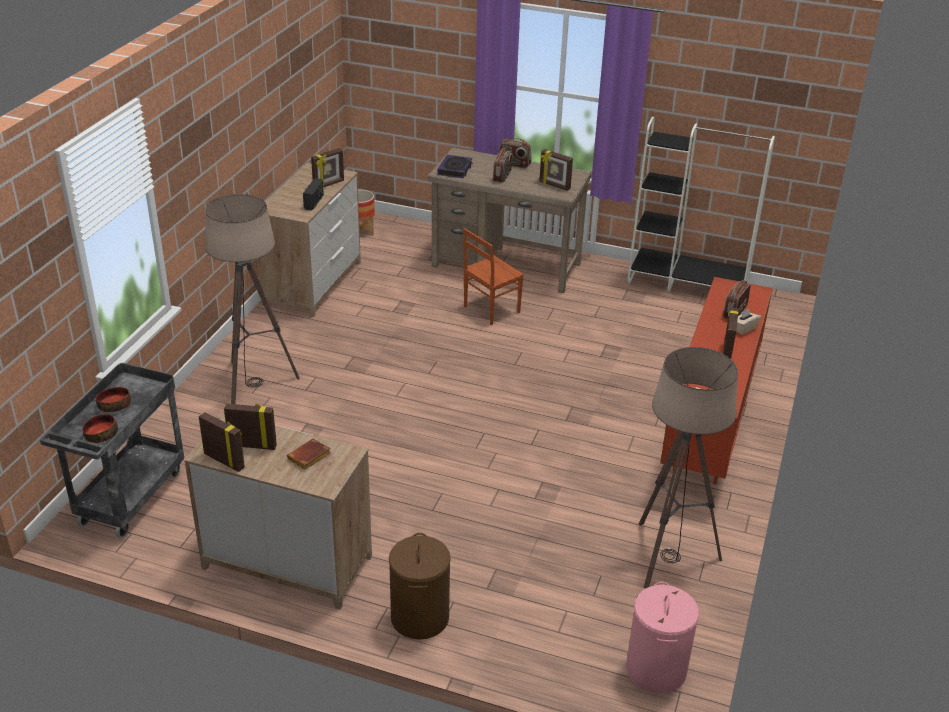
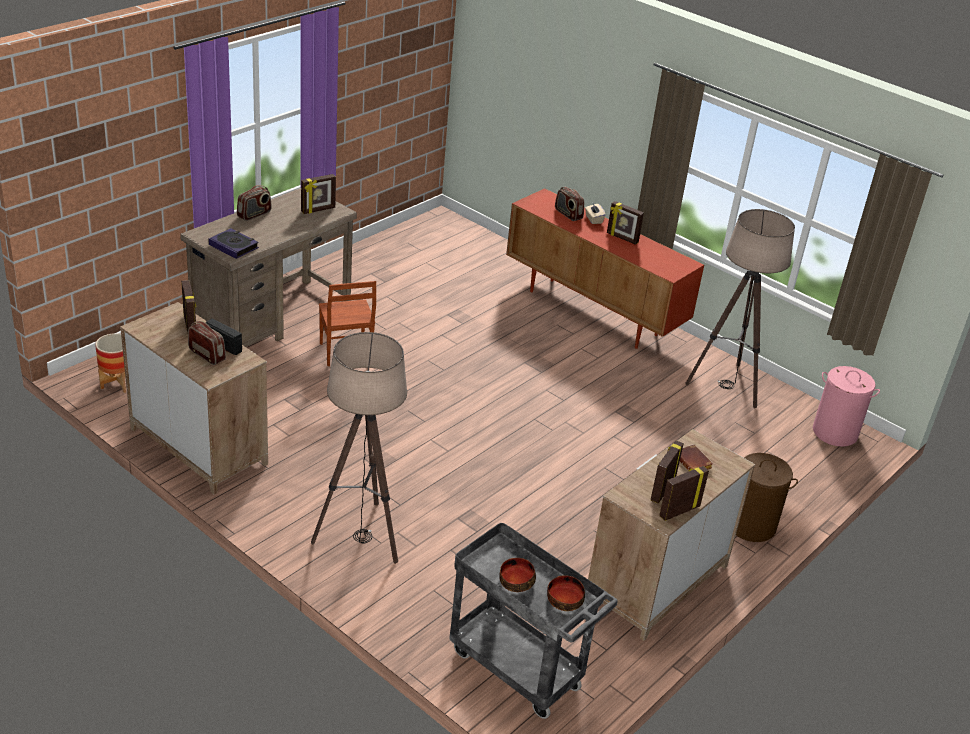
camera: 70 degrees left, 0 degrees up
radio [493,148,512,182] -> radio moved to [188,321,226,365]
black clothes rack [627,117,775,291] -> none

